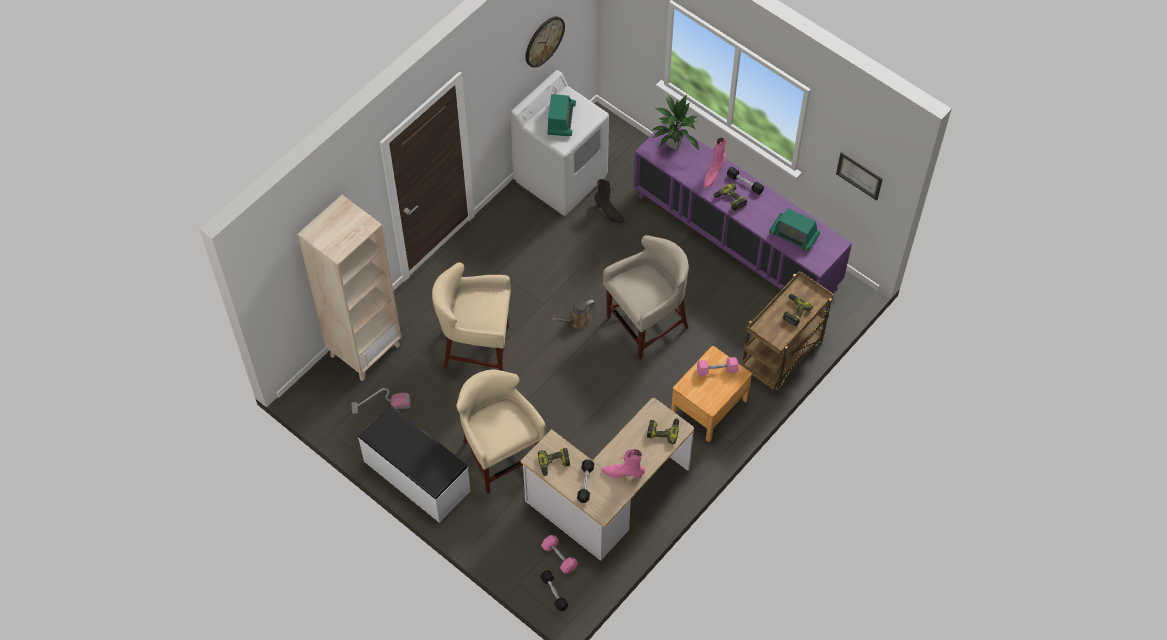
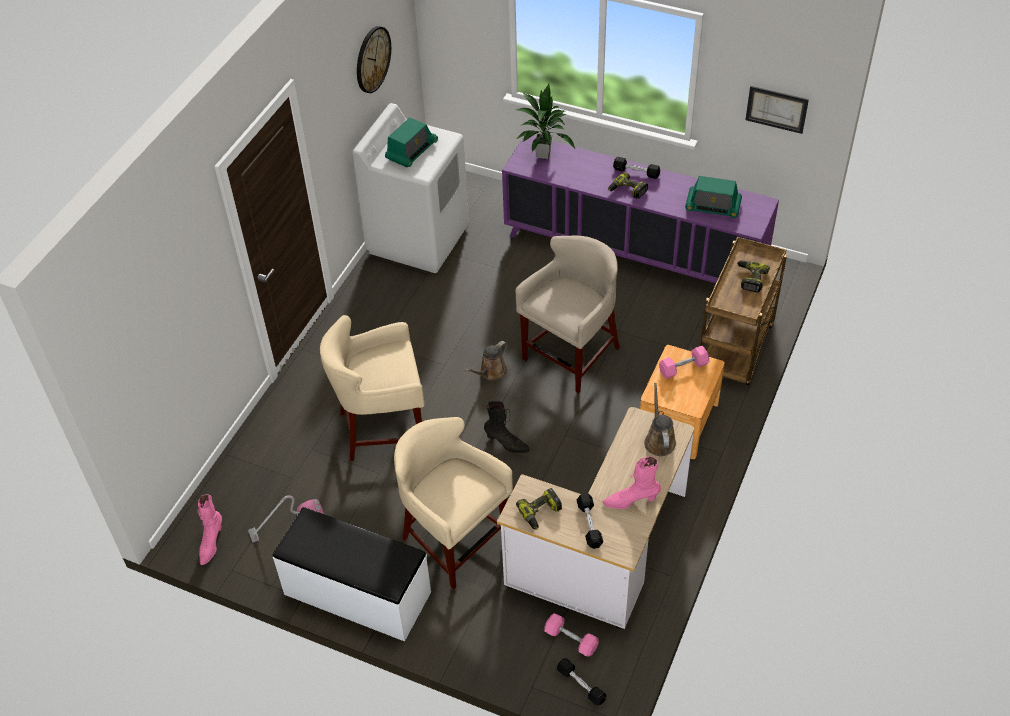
camera: 15 degrees left, 10 degrees down
beige bookcase [297,195,401,381] -> none
radio [548,94,576,136] -> radio turned 45 degrees clockwise [385,117,438,168]
black boot [594,179,624,223] -> black boot moved to [484,401,530,453]
power drill [647,418,679,444] -> brown watering can [644,383,676,456]
pink boot [703,137,726,188] -> pink boot moved to [197,494,222,565]

